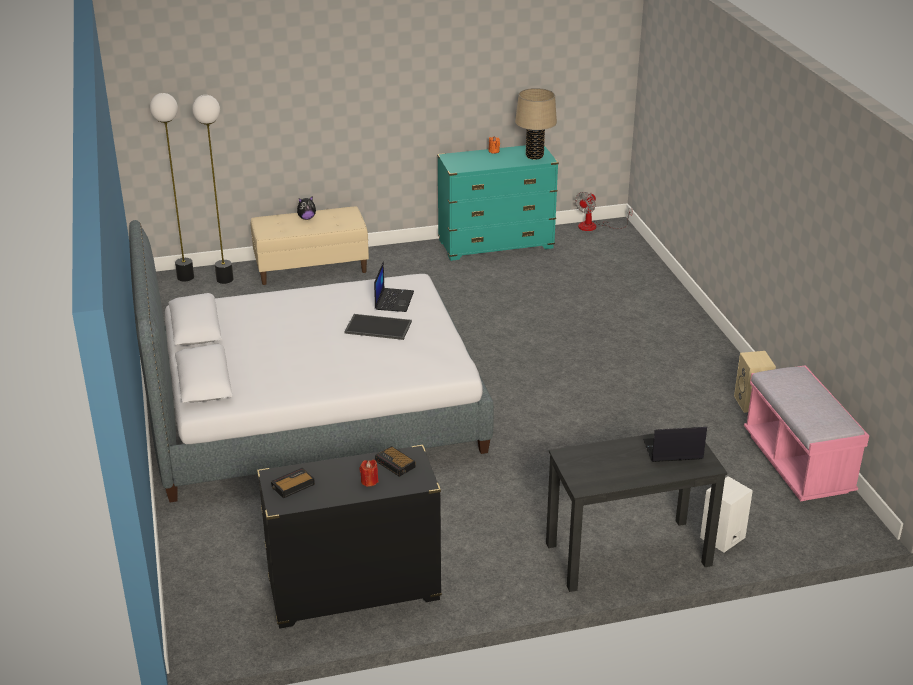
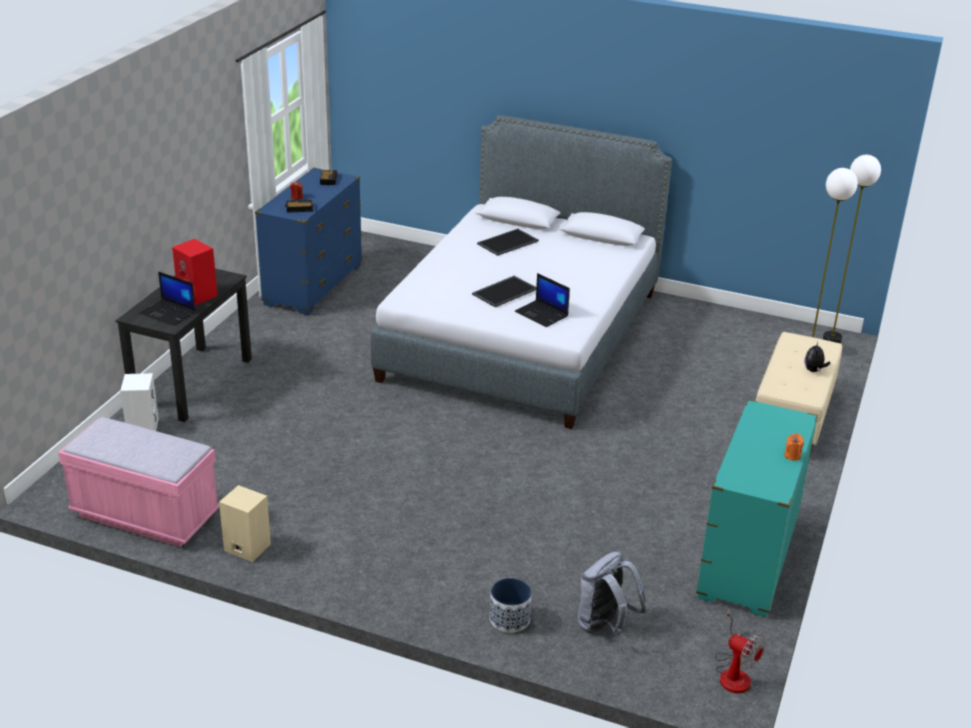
camera: 125 degrees right, 0 degrees up
black dresser [257,445,442,629] -> blue dresser [255,168,362,315]
beige table lamp [515,88,557,160] -> none
fan [575,192,633,231] -> fan turned 150 degrees clockwise [715,607,766,693]
laptop [643,427,707,462] -> laptop turned 90 degrees clockwise [139,272,196,326]
none -> red speaker [172,239,218,305]
none -> tray [477,229,539,256]
none -> planter [490,578,532,633]
none -> grey backpack [578,552,647,635]

